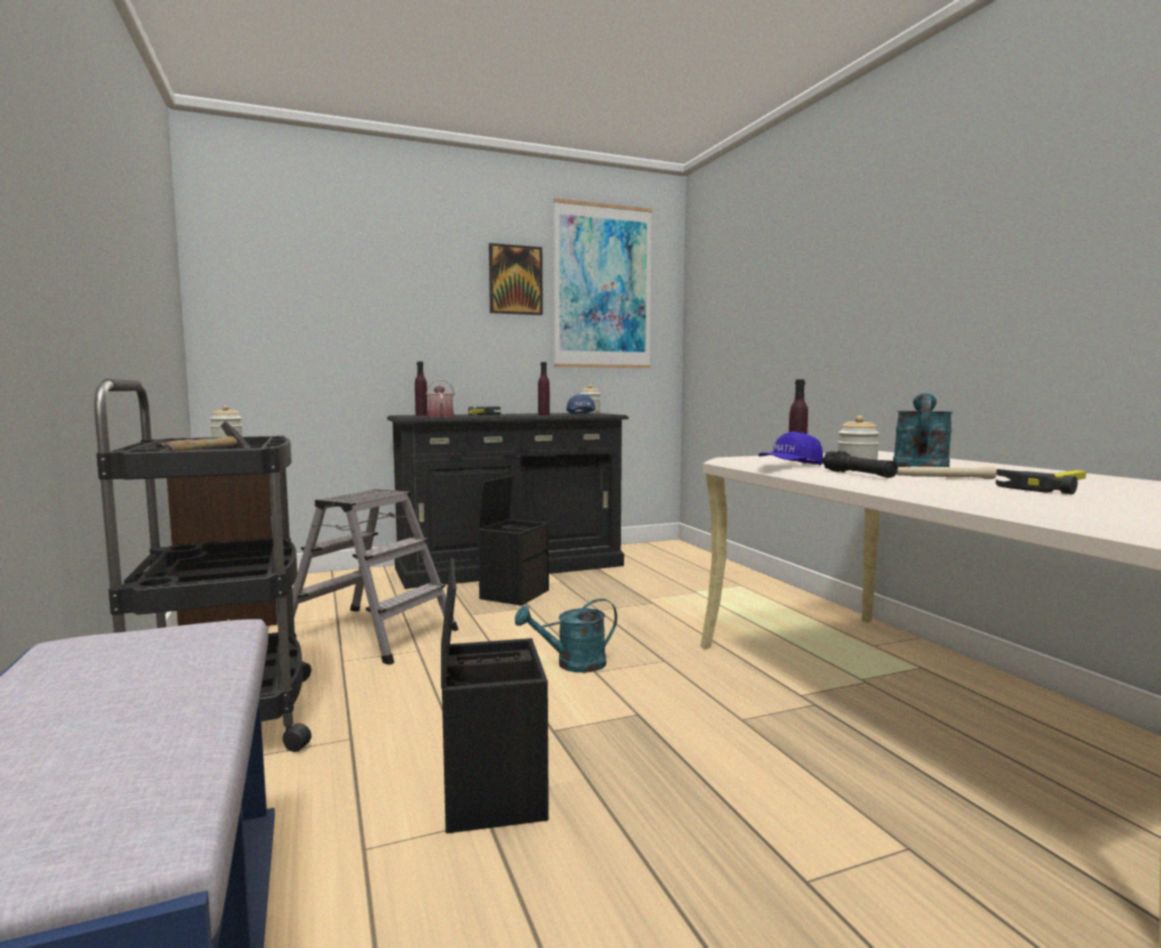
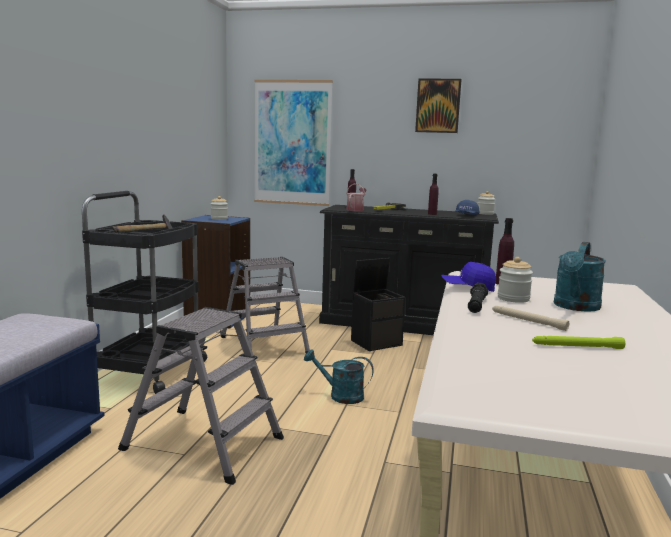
camera: 35 degrees right, 5 degrees up
black storage box [441,558,549,833] -> grey step ladder [118,307,284,485]
picture [554,198,653,368] -> picture moved to [254,80,333,206]
turquoise watering can [893,393,953,467] -> turquoise watering can turned 150 degrees clockwise [554,242,606,312]
hammer [996,469,1086,494] -> green flashlight [532,336,625,349]

